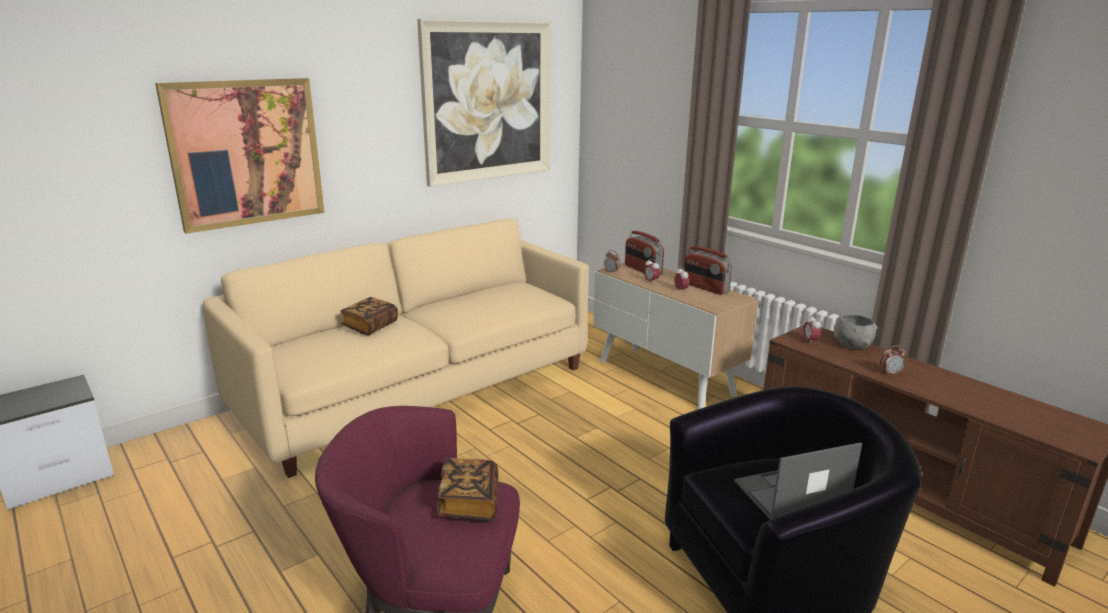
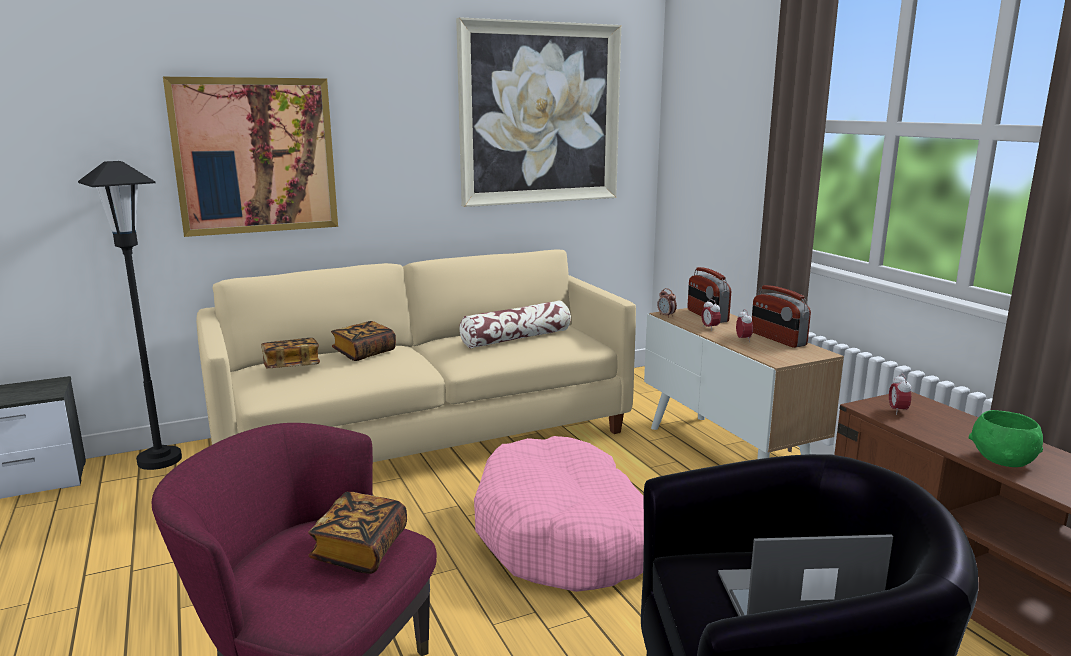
camera: 15 degrees right, 5 degrees down
grey bowl [834,314,877,349] -> none
alarm clock [880,345,906,375] -> green bowl [968,410,1043,467]
none -> black floor lamp [78,161,182,470]
none -> book [261,338,320,368]
none -> pillow [459,300,571,348]
none -> pink dog bed [474,436,644,592]

